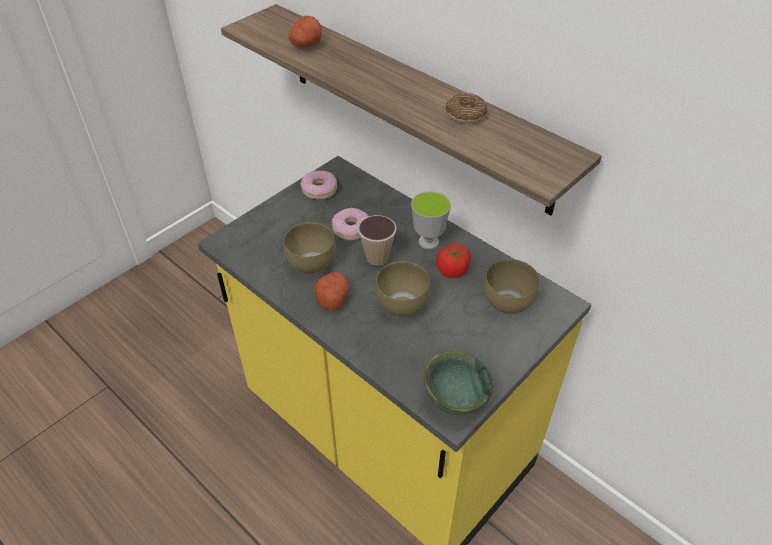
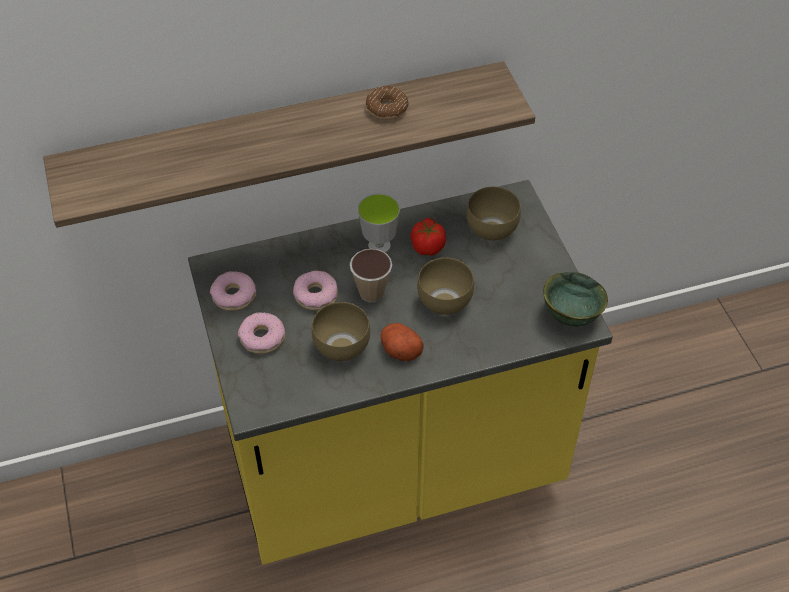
camera: 60 degrees left, 5 degrees up
potato [288,16,322,48] -> none
none -> donut [238,312,285,354]

